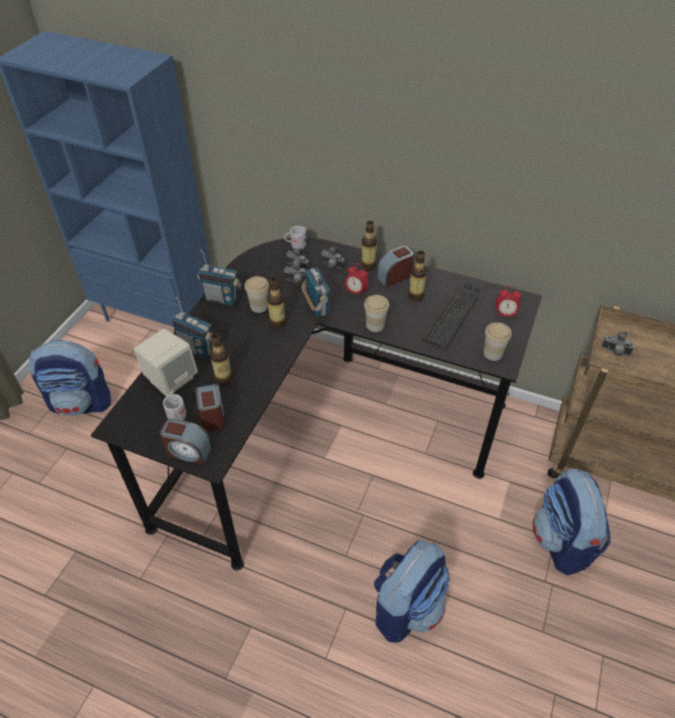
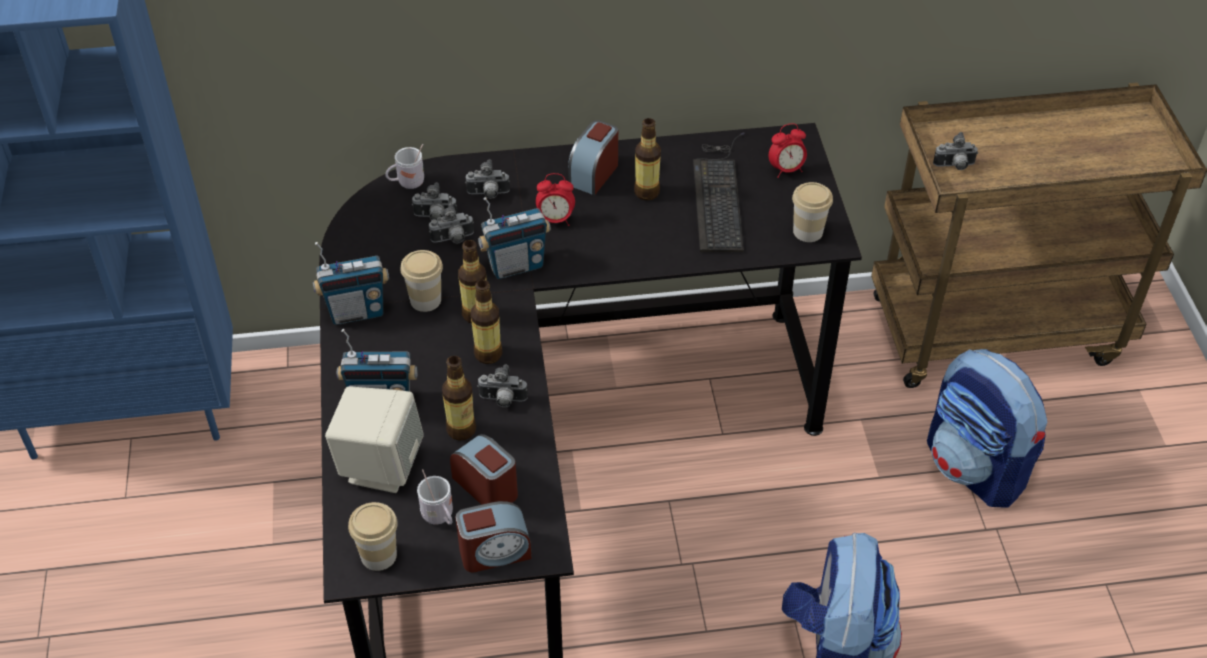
camera: 30 degrees left, 0 degrees up
backpack [29,340,111,416] -> none
radio [301,268,330,317] -> radio turned 120 degrees clockwise [478,197,551,279]
bottle [361,221,377,271] -> bottle moved to [471,280,503,364]
cup [364,295,389,332] -> cup moved to [348,502,398,571]
none -> camera [477,364,528,407]

